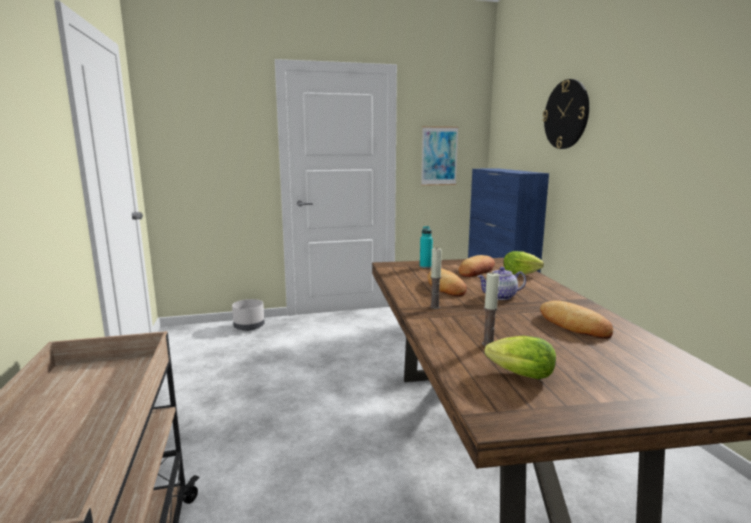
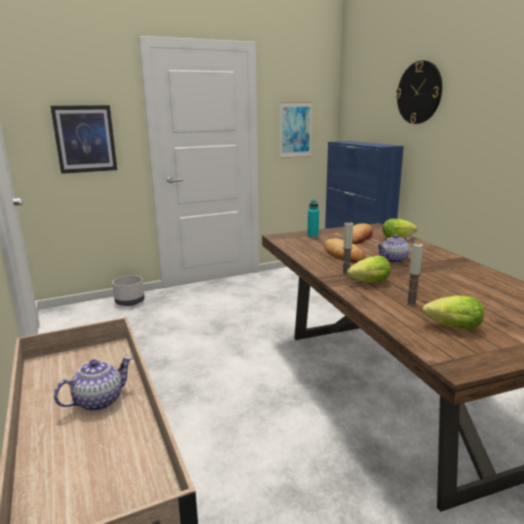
camera: 10 degrees left, 5 degrees up
bread [540,300,613,339] -> none
none -> picture [50,105,117,174]
none -> teapot [54,356,133,411]
none -> lettuce [347,256,391,282]

